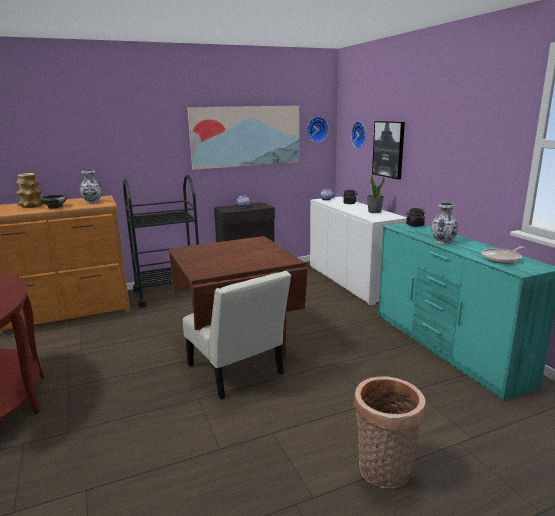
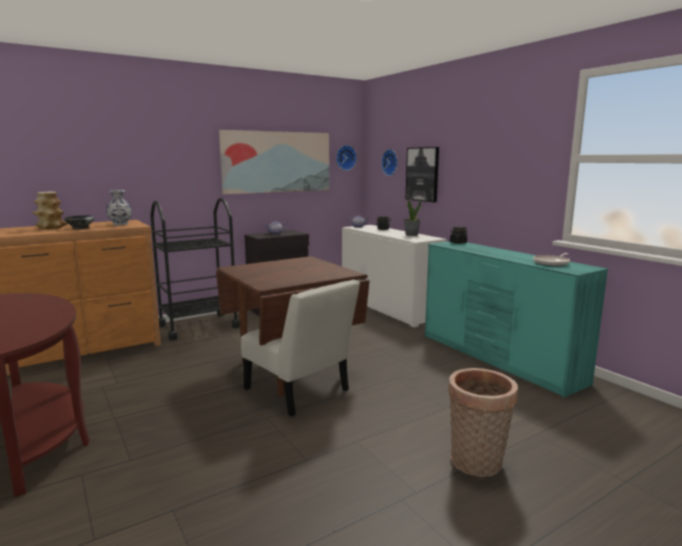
camera: 10 degrees left, 5 degrees down
vase [431,203,459,244] -> none

